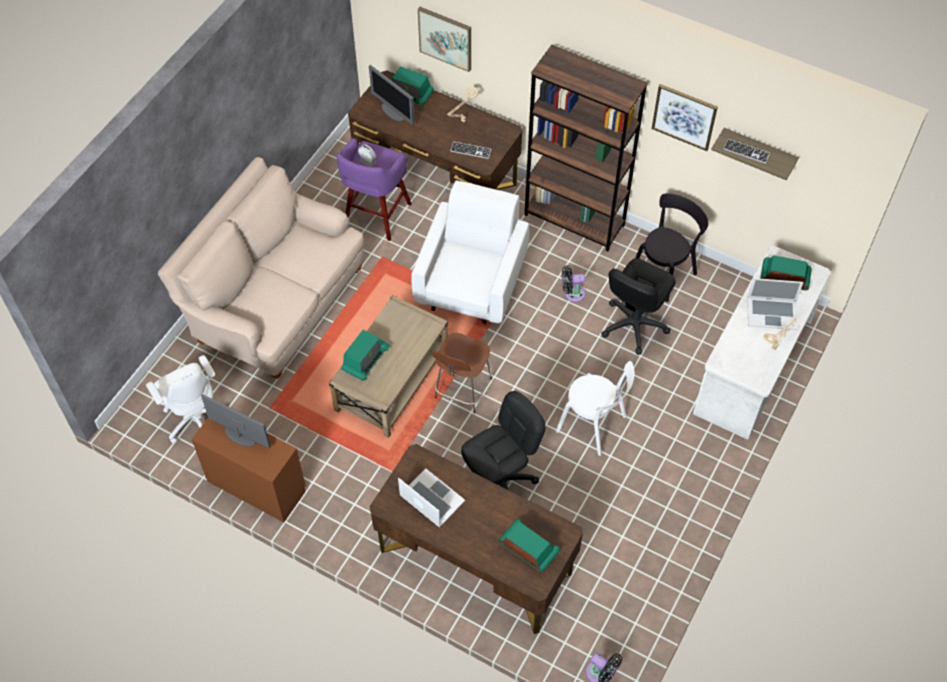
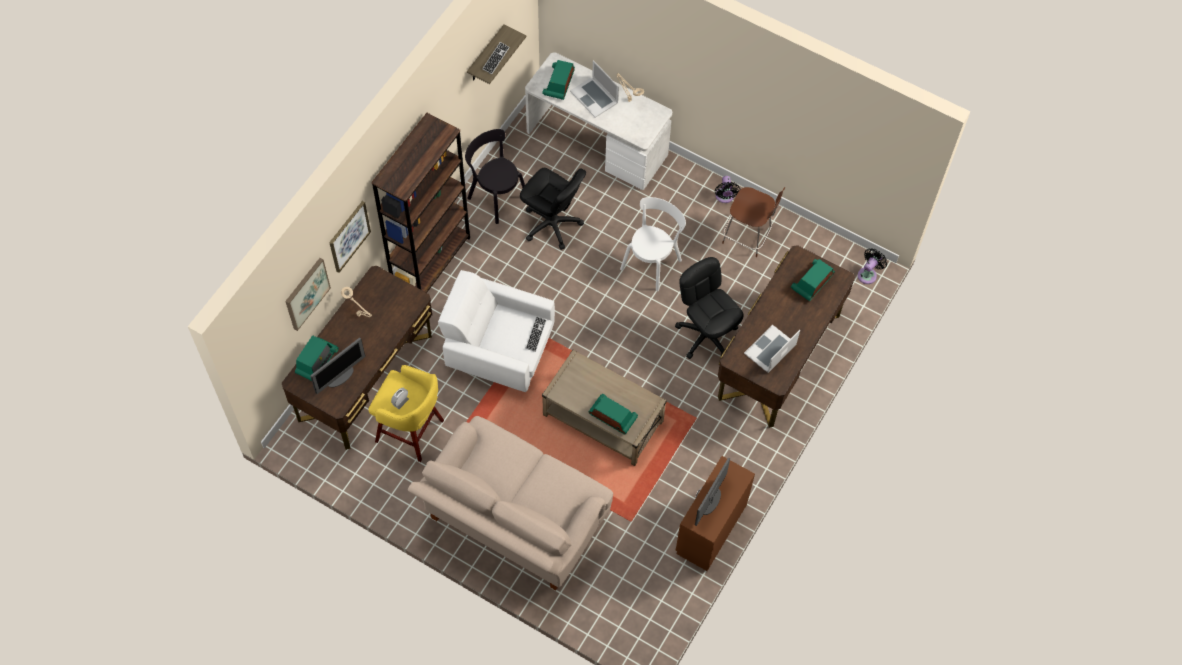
camera: 90 degrees left, 5 degrees up
white office chair [146,355,215,444] -> none
purple stool [336,138,412,241] -> yellow stool [368,365,444,462]
brown chair [432,333,492,414] -> brown chair moved to [722,187,785,257]
keyboard [450,141,491,159] -> keyboard moved to [526,316,547,352]
black fan [562,265,586,302] -> black fan moved to [715,176,740,203]
picture [652,84,718,151] -> picture moved to [329,201,371,273]
laptop [747,278,803,330] -> laptop turned 135 degrees clockwise [570,60,619,118]

